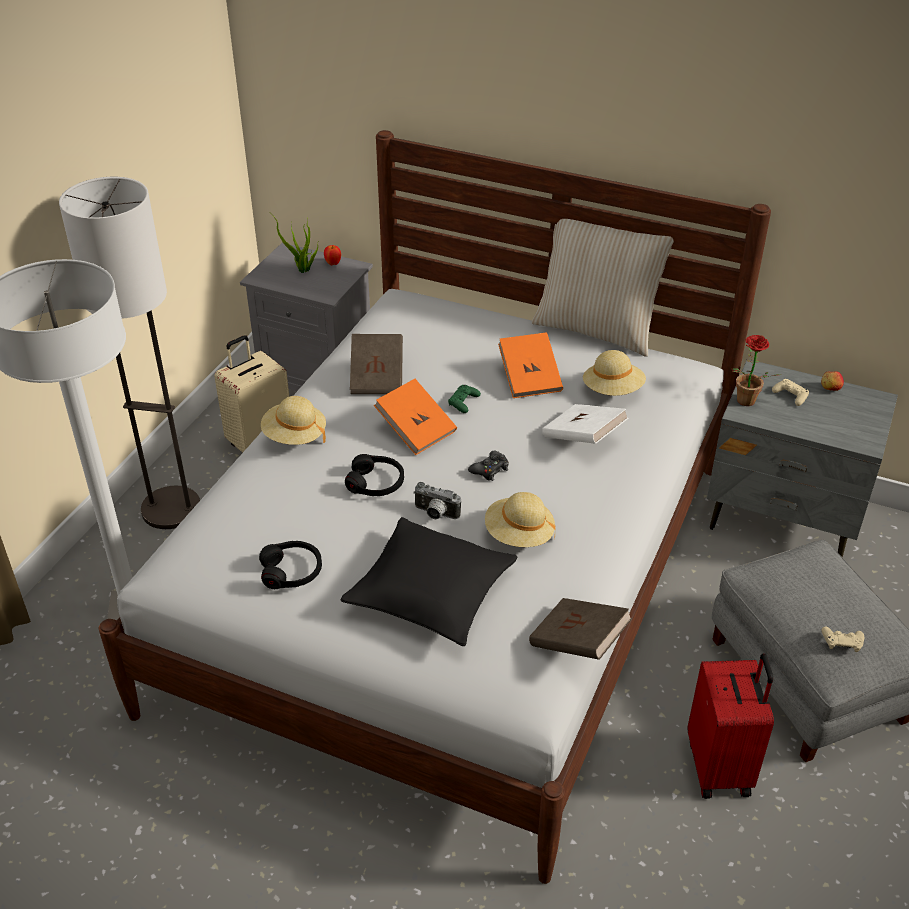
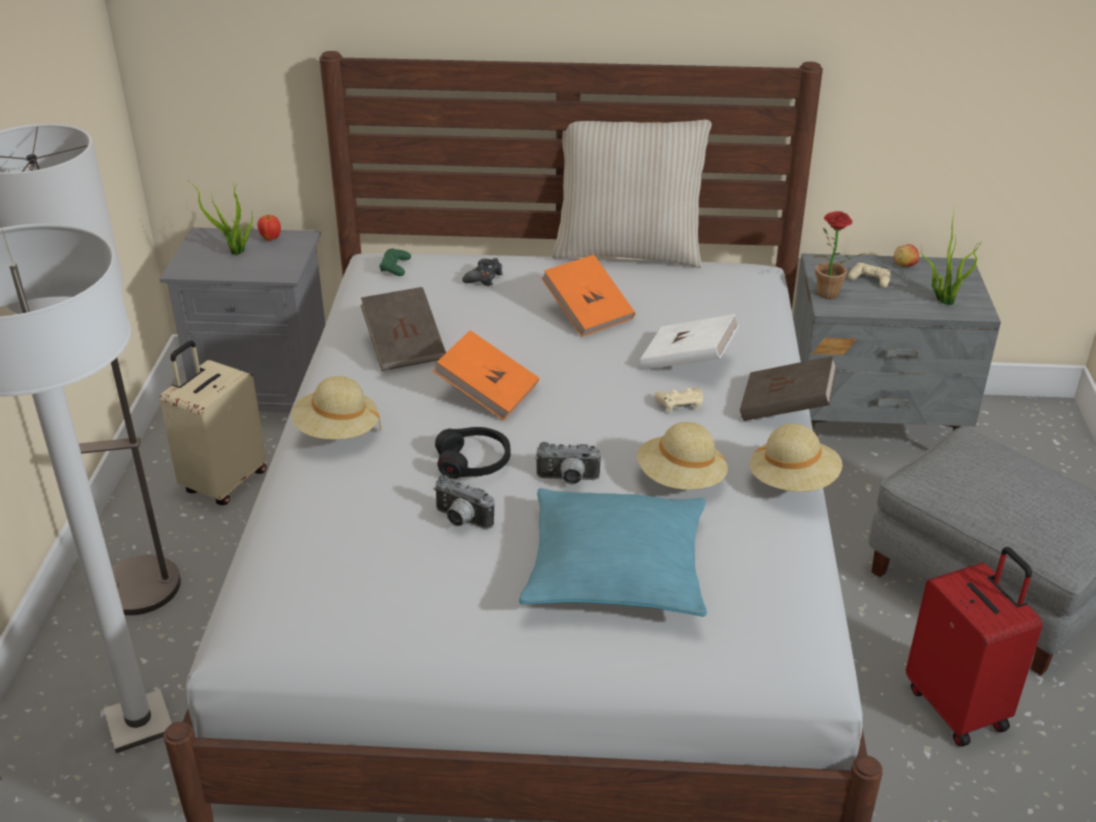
camera: 20 degrees left, 5 degrees down
black headphones [259,541,322,589] -> none
black pillow [341,517,517,646] -> turquoise pillow [519,488,707,616]
green game controller [448,385,481,413] -> green game controller moved to [379,248,411,276]
black game controller [468,450,509,481] -> black game controller moved to [462,258,503,286]
brown book [529,598,632,660] -> brown book moved to [740,356,837,421]
beige hat [583,350,646,396] -> beige hat moved to [750,424,843,492]
beige game controller [821,627,864,652] -> beige game controller moved to [654,387,703,412]
none -> camera [434,475,495,529]
none -> potted plant [921,205,979,305]

